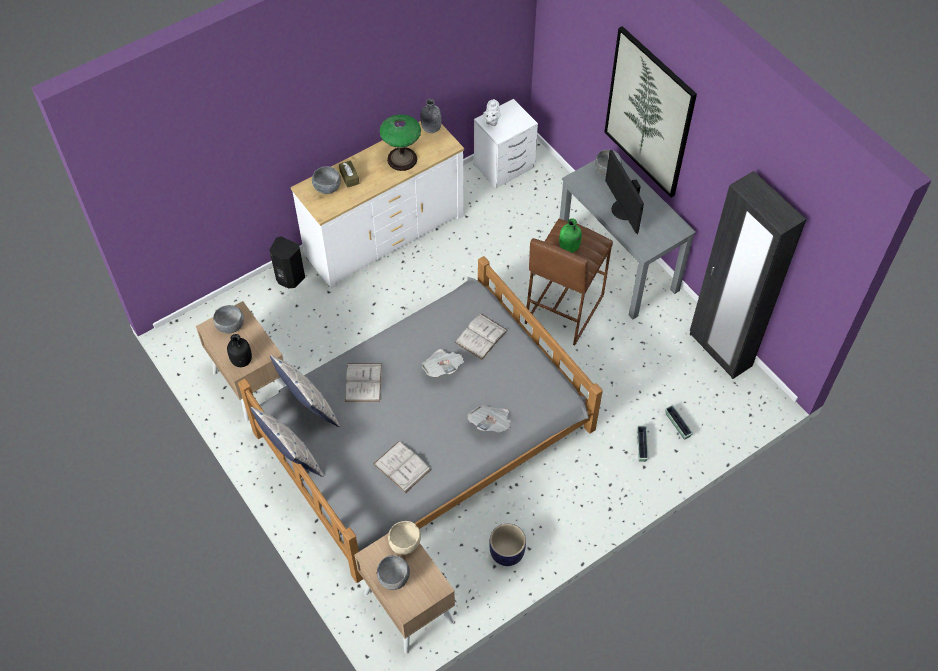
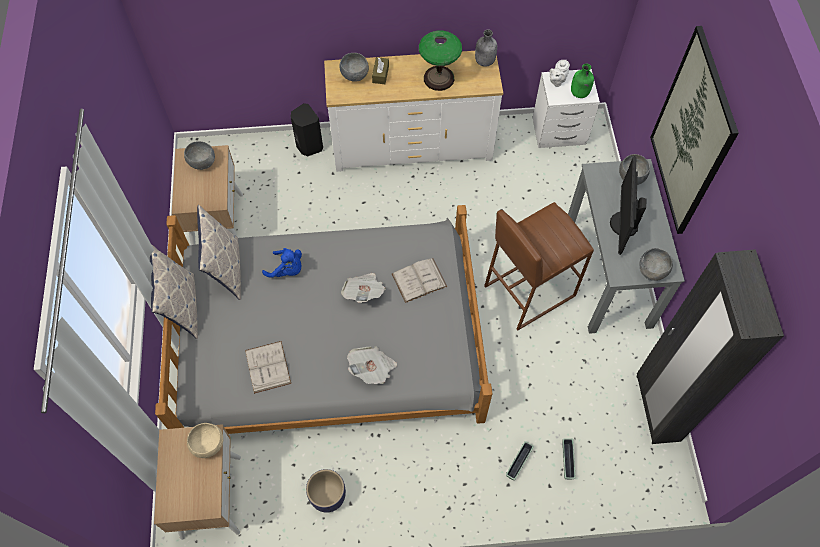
camera: 30 degrees right, 5 degrees up
black bottle [227,334,252,367] -> none
white book [345,364,382,402] -> blue plush toy [262,248,302,278]
grey bowl [377,555,410,590] -> grey bowl moved to [639,248,673,281]
green bottle [559,219,582,253] -> green bottle moved to [571,64,594,98]

